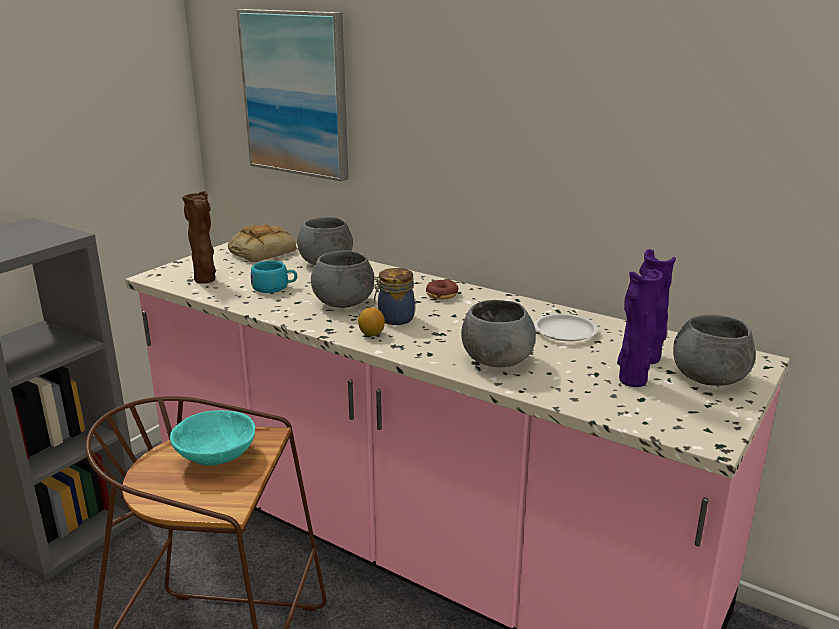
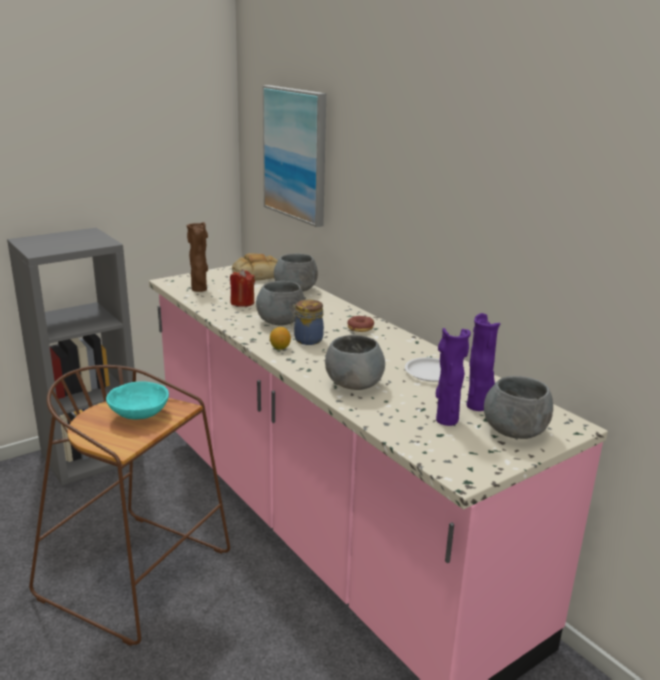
camera: 20 degrees right, 0 degrees up
turquoise cup [251,261,297,293] -> red candle [230,269,255,307]

